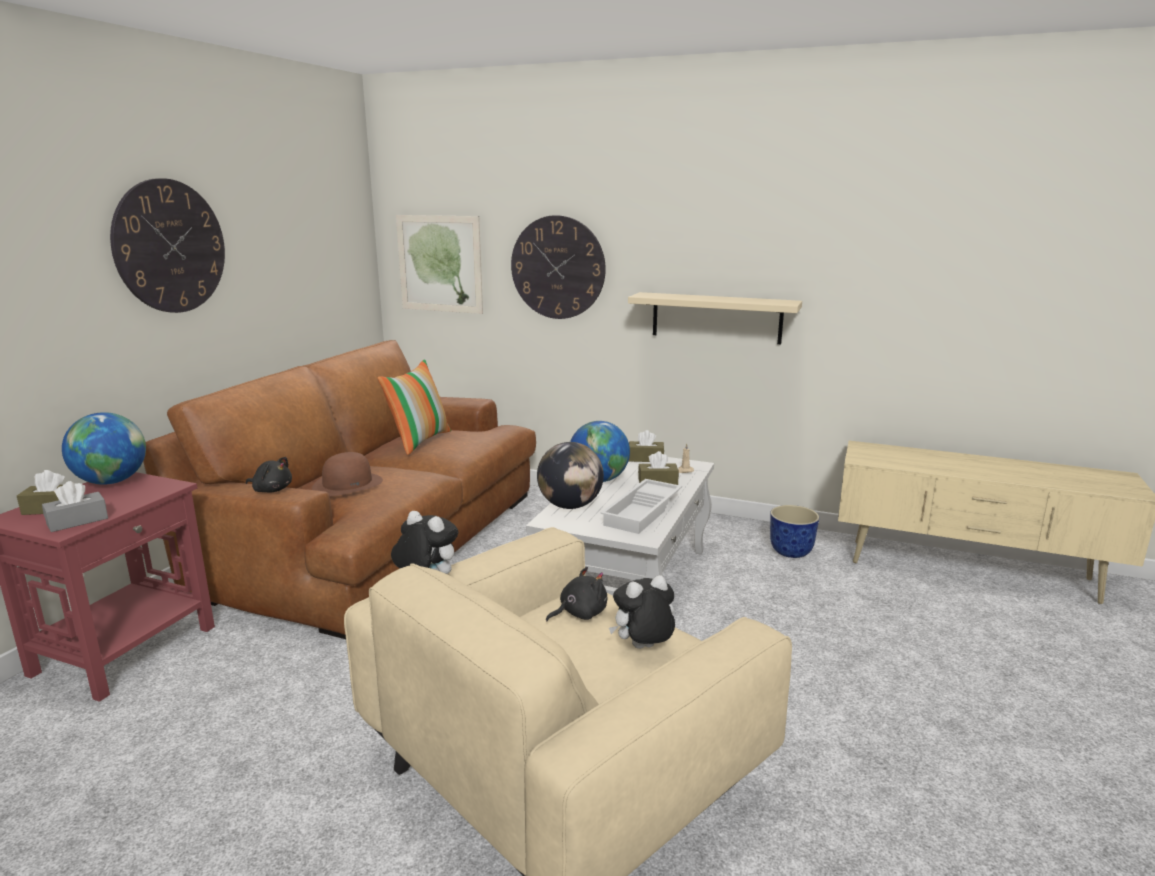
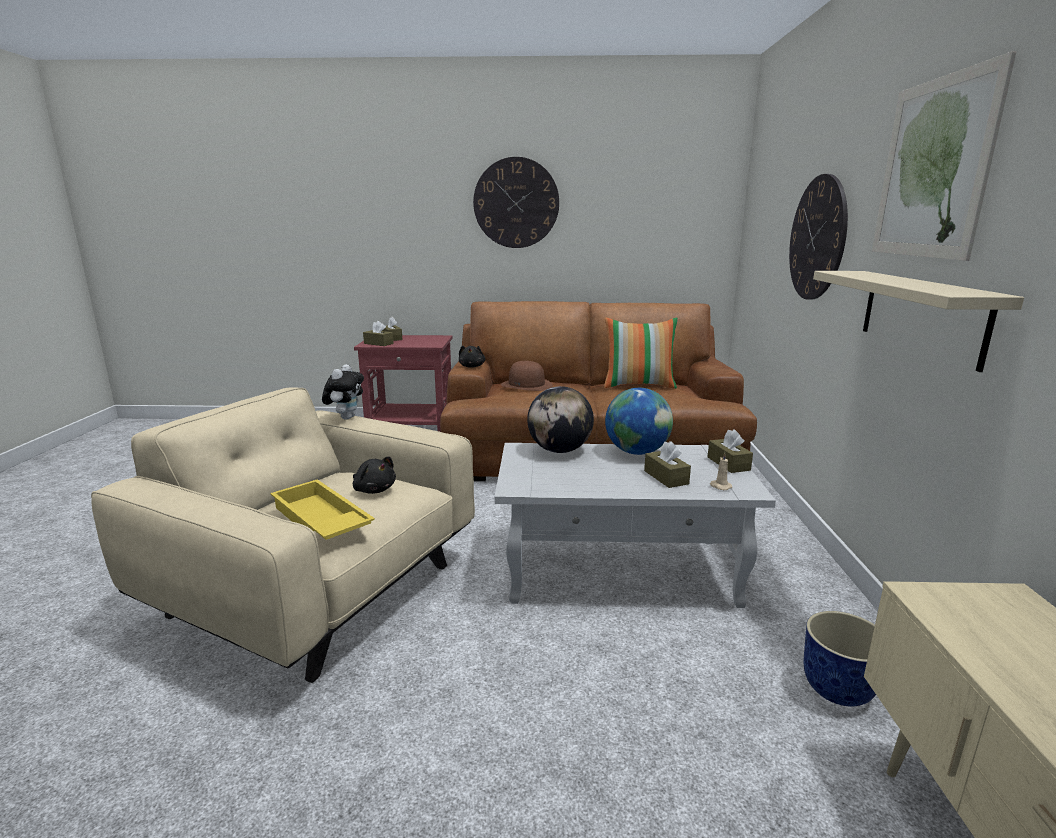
camera: 70 degrees right, 0 degrees up
grey tissue box [42,481,108,532] -> brown tissue box [363,321,394,346]
globe [62,412,146,485] -> none
picture [396,215,483,314] -> picture moved to [872,51,1016,261]
white tray [600,479,682,534] -> none
plush toy [609,575,675,649] -> yellow tray [270,479,375,540]

